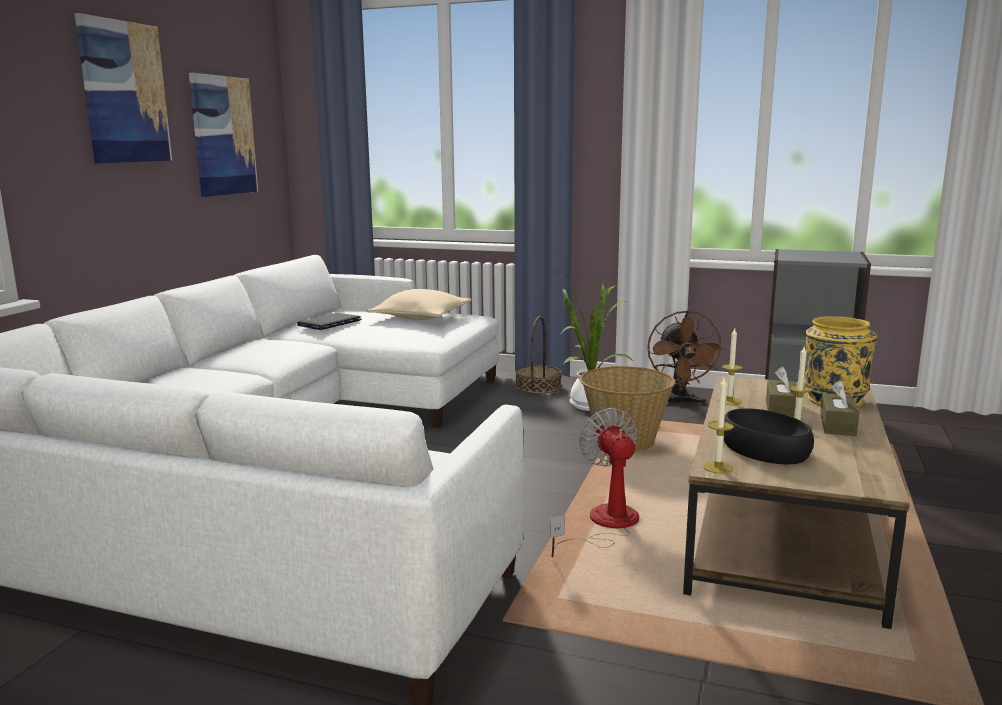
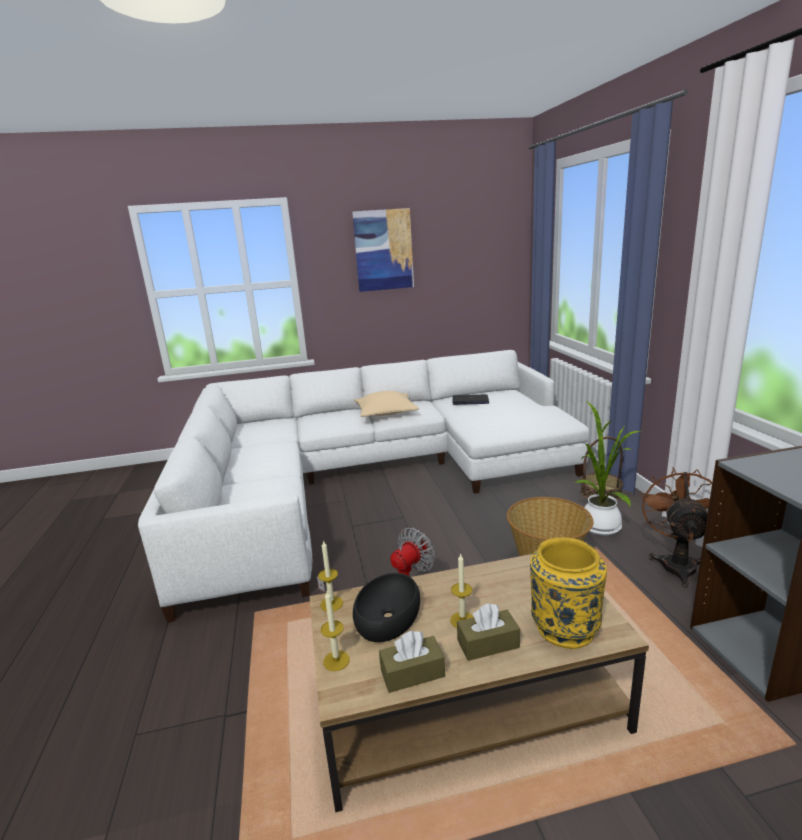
camera: 60 degrees right, 5 degrees up
picture [189,73,258,197] -> none
beige pillow [367,289,471,320] -> beige pillow moved to [354,391,419,417]
brown fan [647,310,725,406] -> brown fan turned 135 degrees clockwise [641,467,712,587]
candle [718,328,743,405] -> candle moved to [321,591,350,671]
brown tissue box [766,366,797,417] -> brown tissue box moved to [379,631,445,693]

